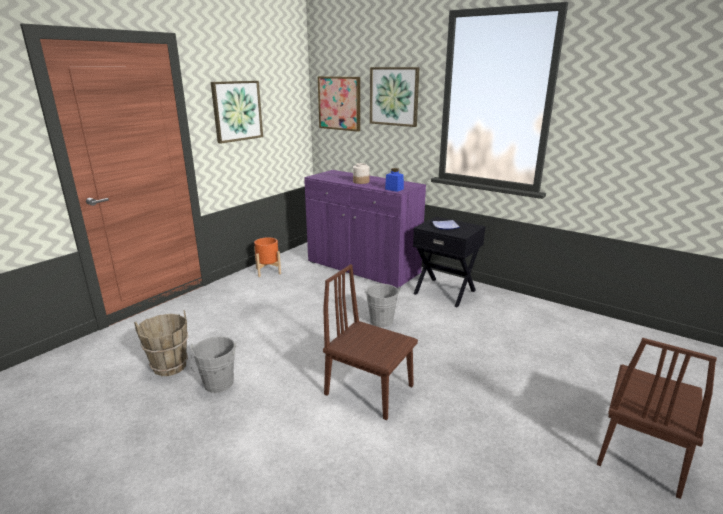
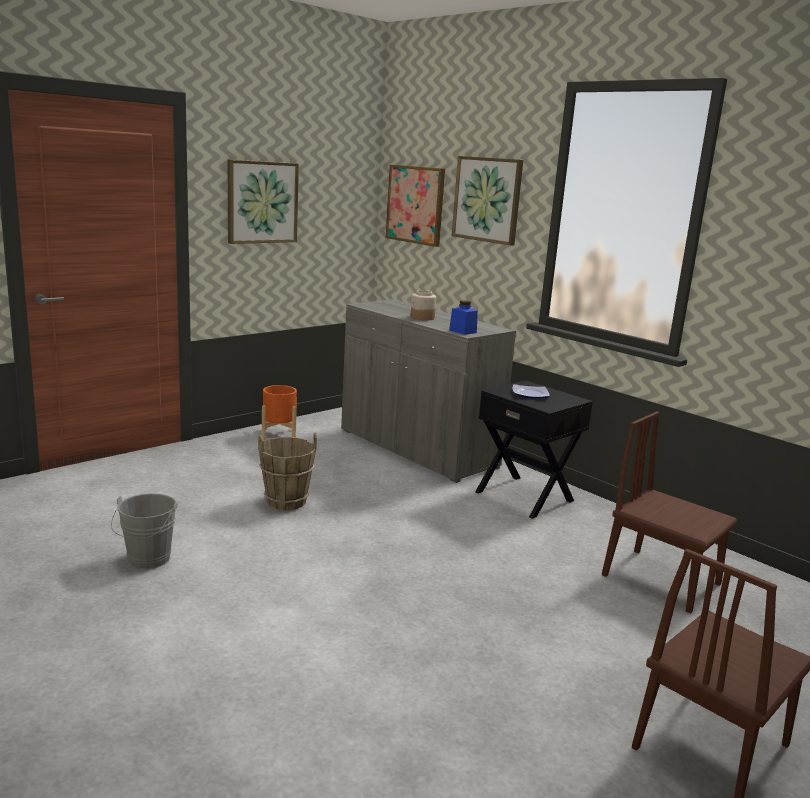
camera: 10 degrees right, 5 degrees down
brown bucket [134,310,188,376] -> brown bucket moved to [258,433,317,510]
purple cabinet [304,170,426,289] -> grey cabinet [341,299,516,483]
brown chair [323,264,418,420] -> brown chair moved to [602,411,738,614]
grey bucket [365,284,400,327] -> none

